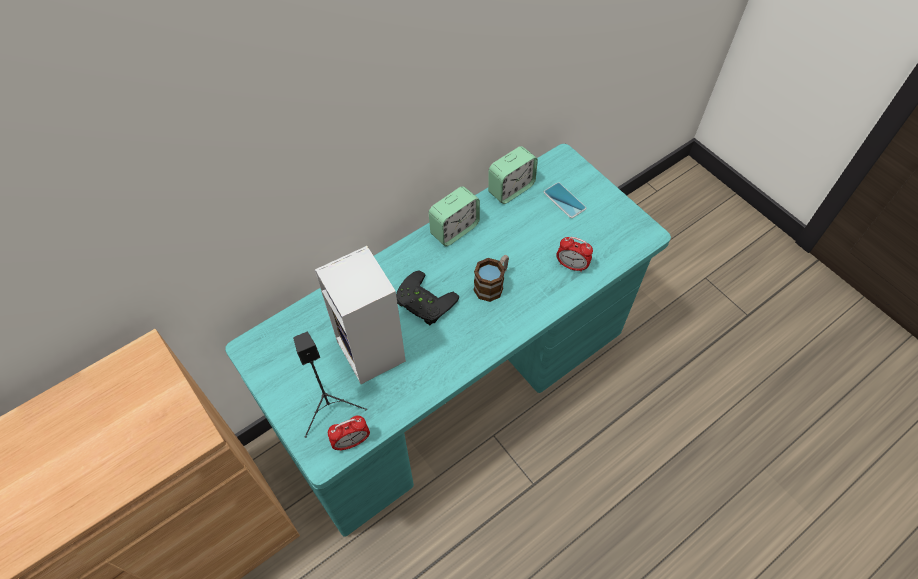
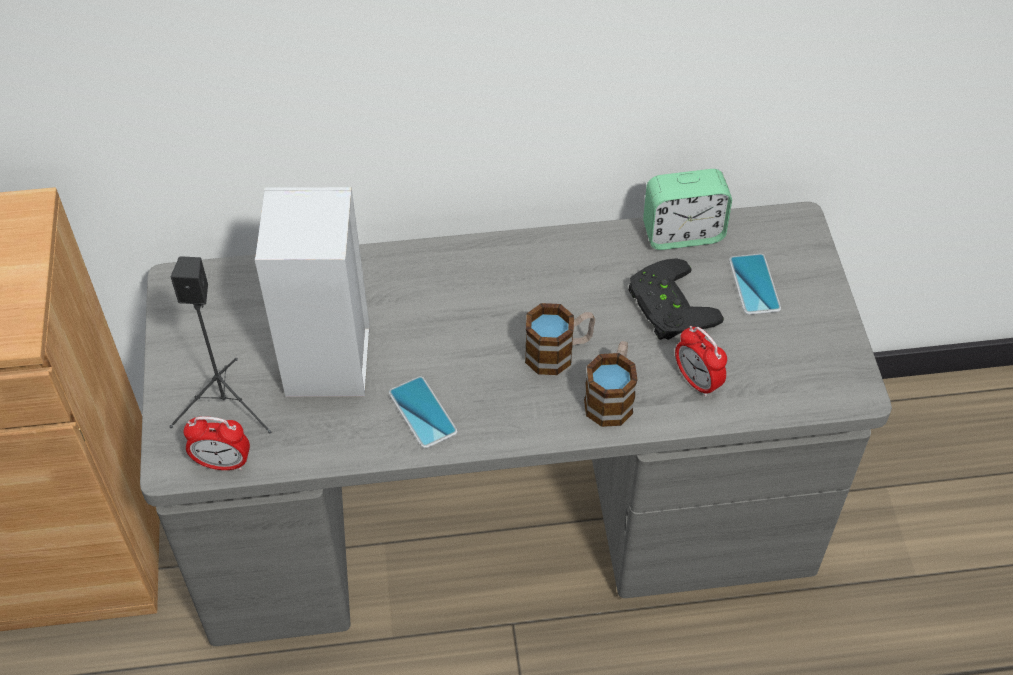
camera: 30 degrees right, 5 degrees down
turquoise desk [225,144,671,537] -> grey desk [140,202,892,646]
black game controller [396,270,459,325] -> black game controller moved to [629,258,724,340]
alarm clock [429,186,480,246] -> none
none -> phone [389,376,457,448]
none -> mug [584,341,637,427]

